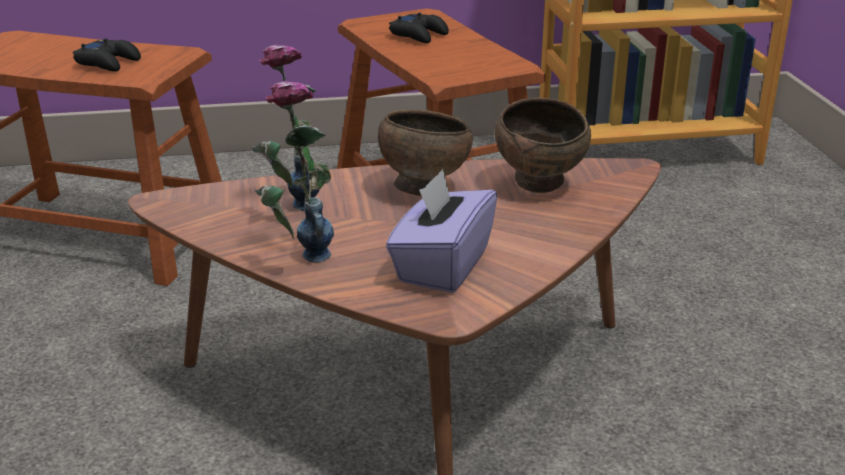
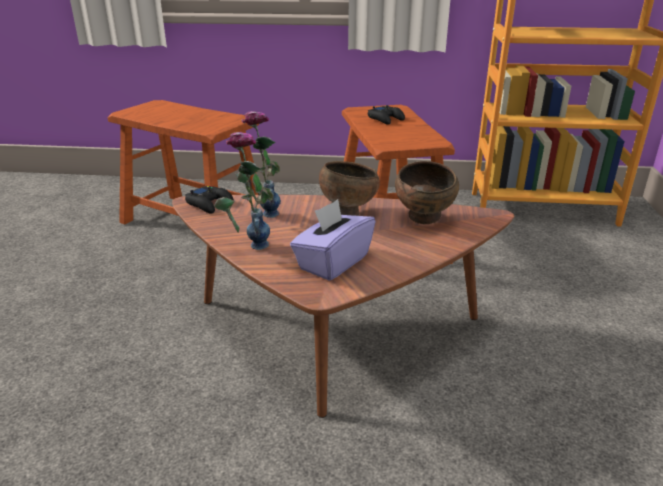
camera: 15 degrees right, 0 degrees up
black game controller [73,39,141,72] -> black game controller moved to [185,186,234,214]

